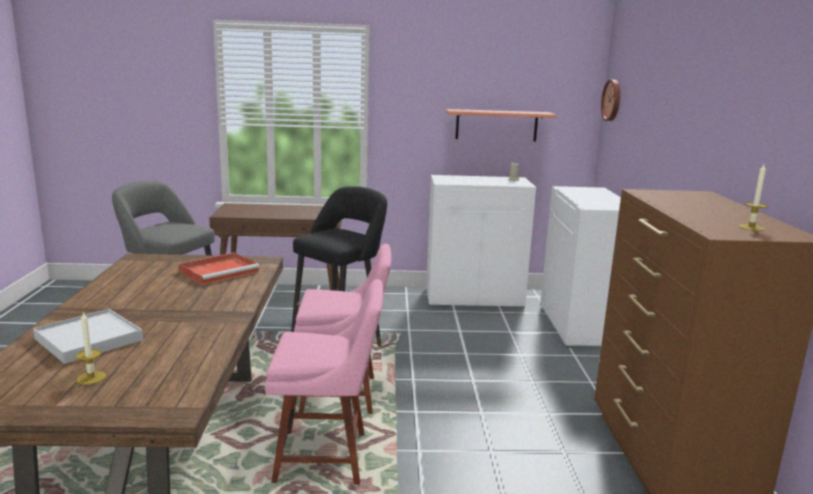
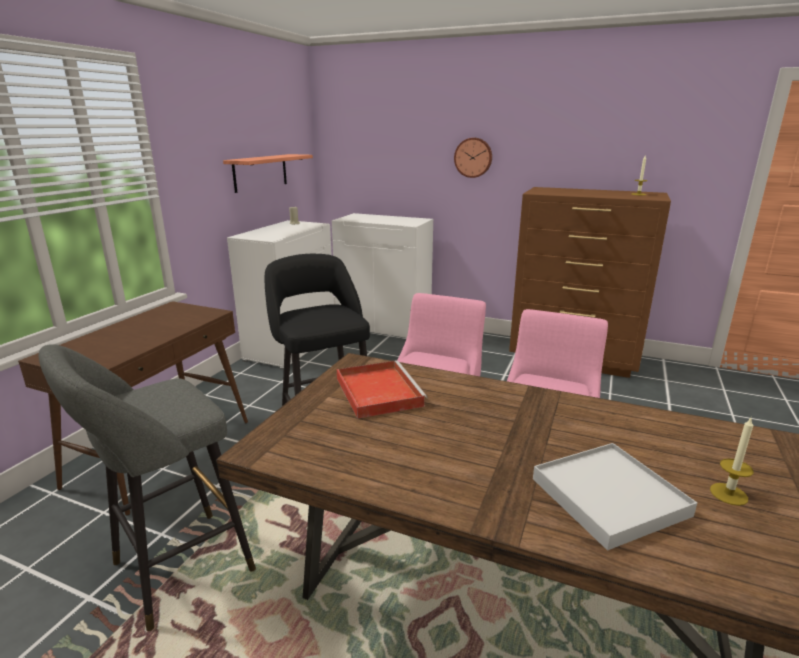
camera: 65 degrees left, 5 degrees up
wall clock [601,80,620,121] -> wall clock moved to [454,138,492,178]

